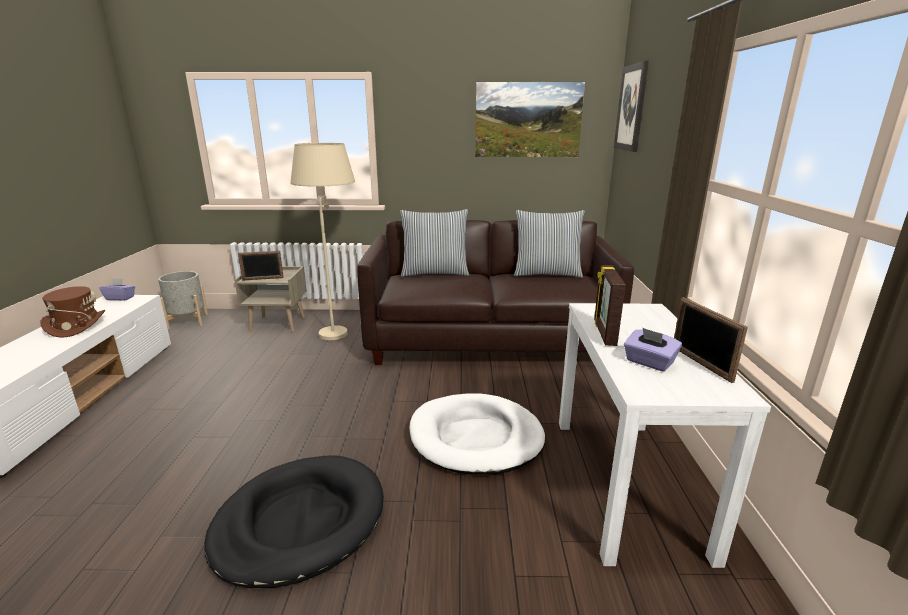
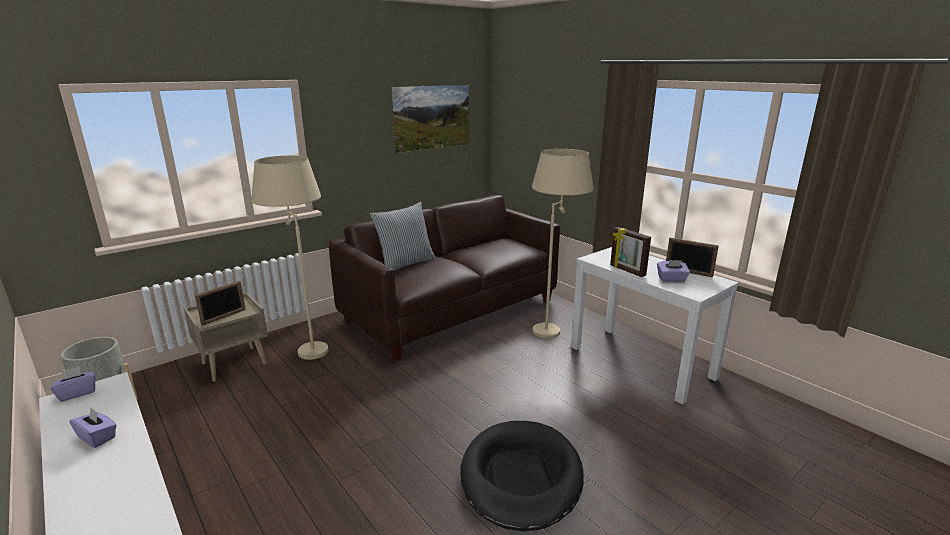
camera: 40 degrees left, 0 degrees up
brown hat [41,286,105,337] -> purple tissue box [69,408,117,448]
white dog bed [409,393,545,475] -> none
pillow [514,210,584,278] -> none
picture [614,61,649,152] -> none
none -> beige floor lamp [532,149,594,339]

